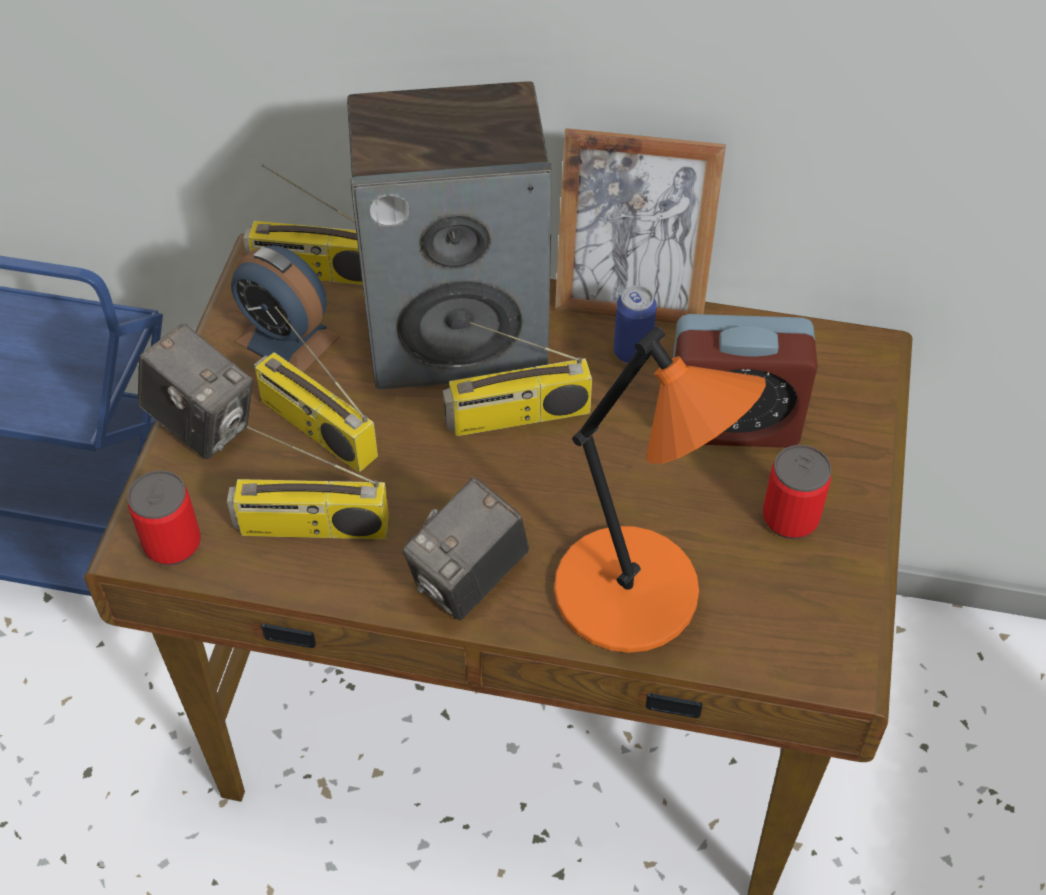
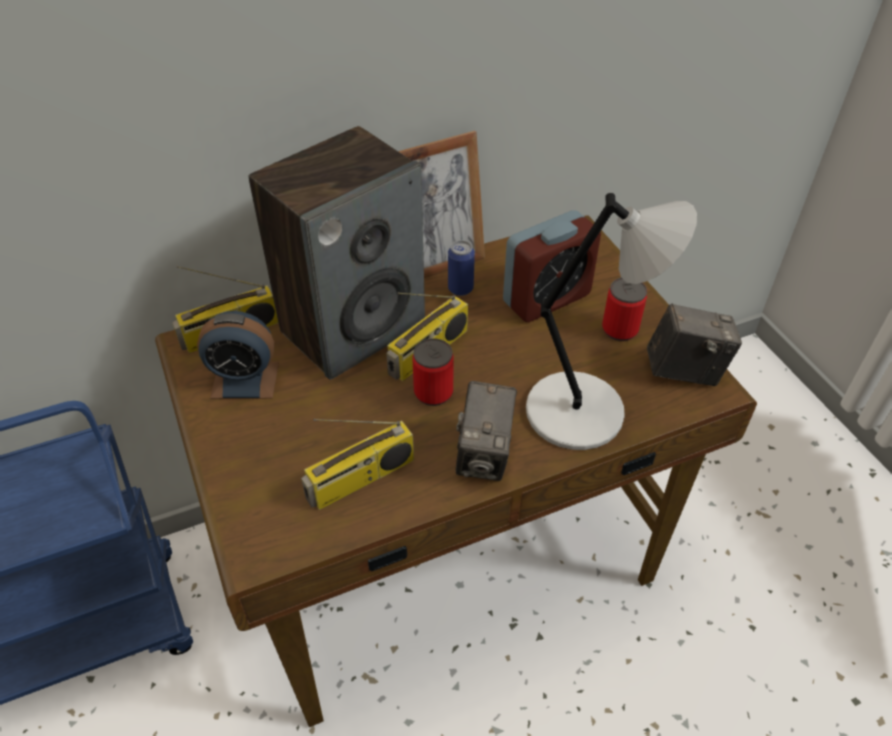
camera: 35 degrees left, 5 degrees down
can [128,470,201,565] -> can moved to [412,338,454,406]
camera [138,324,253,460] -> camera moved to [647,303,742,386]
radio [254,306,378,473] -> none
orange table lamp [554,326,766,653] -> grey table lamp [526,193,697,450]

